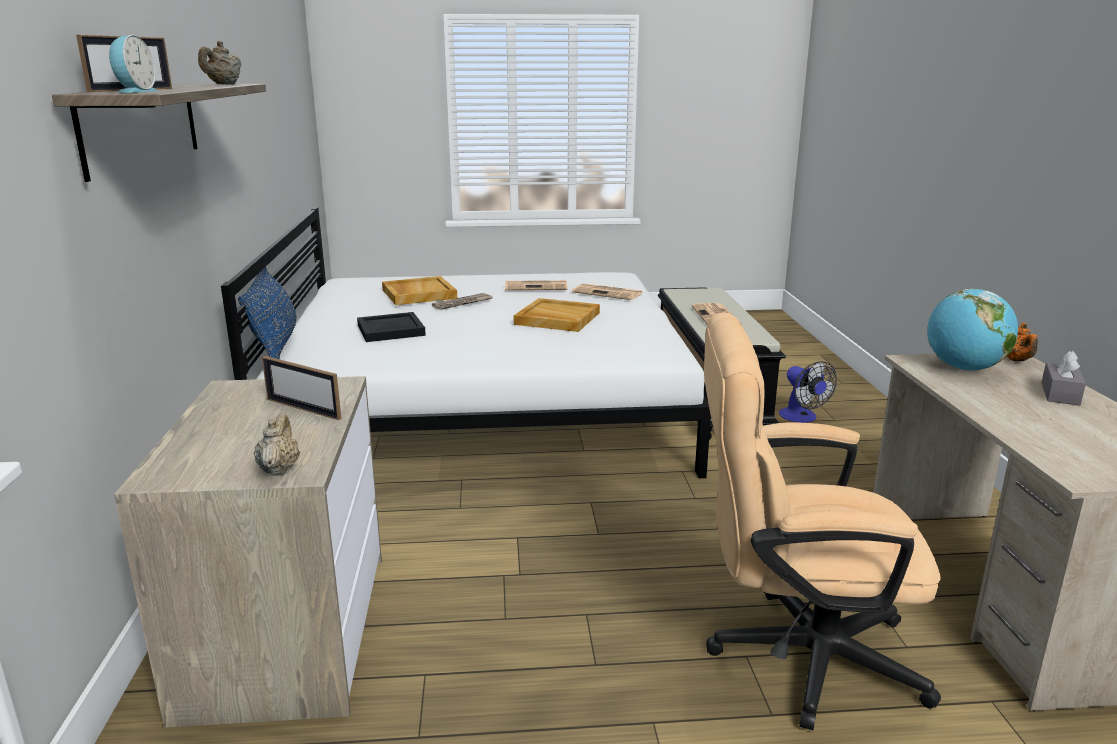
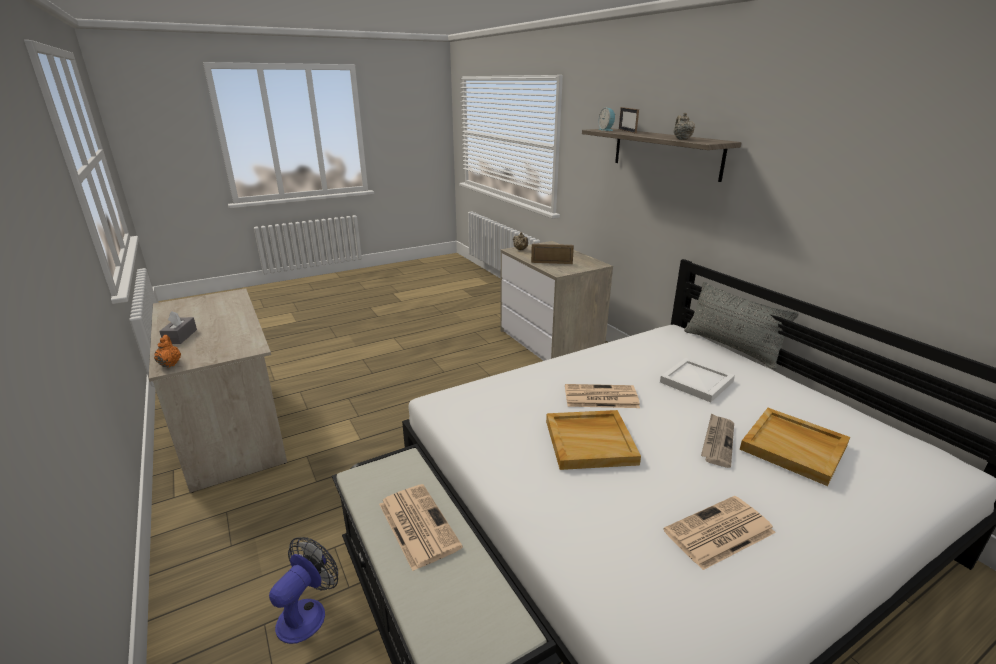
camera: 155 degrees right, 5 degrees up
blue pillow [238,267,296,359] -> grey pillow [684,282,799,369]
black tray [357,312,426,342] -> white tray [660,358,735,403]
newspaper [572,283,642,300] -> newspaper moved to [565,384,640,408]
beige office chair [704,312,941,731] -> none
fan [779,361,837,423] -> fan turned 75 degrees clockwise [269,537,338,644]
globe [927,289,1018,371] -> none

